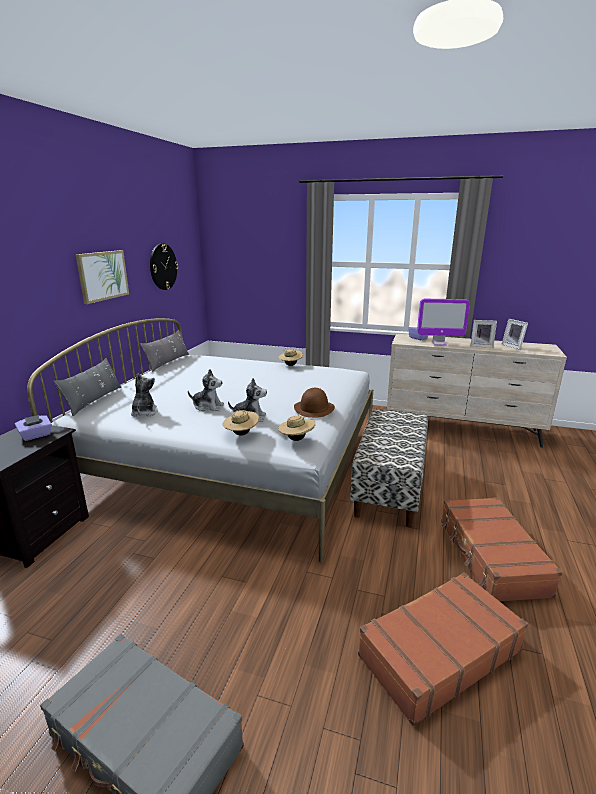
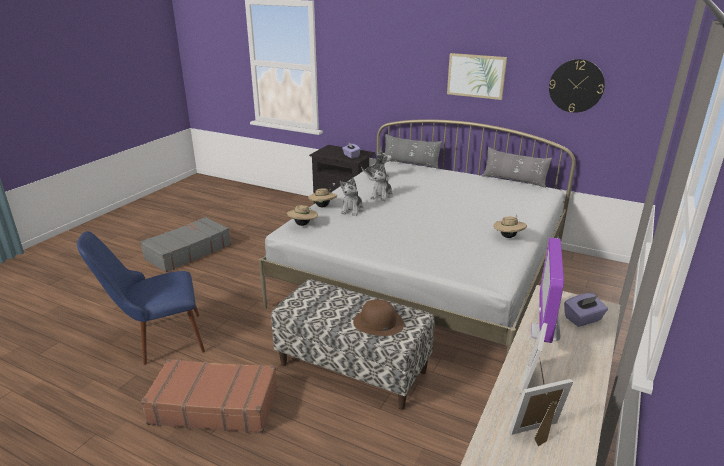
camera: 100 degrees right, 5 degrees up
brown hat [294,388,335,418] -> brown hat moved to [353,299,404,336]
brown suitcase [358,572,528,726] -> blue chair [77,231,205,365]

